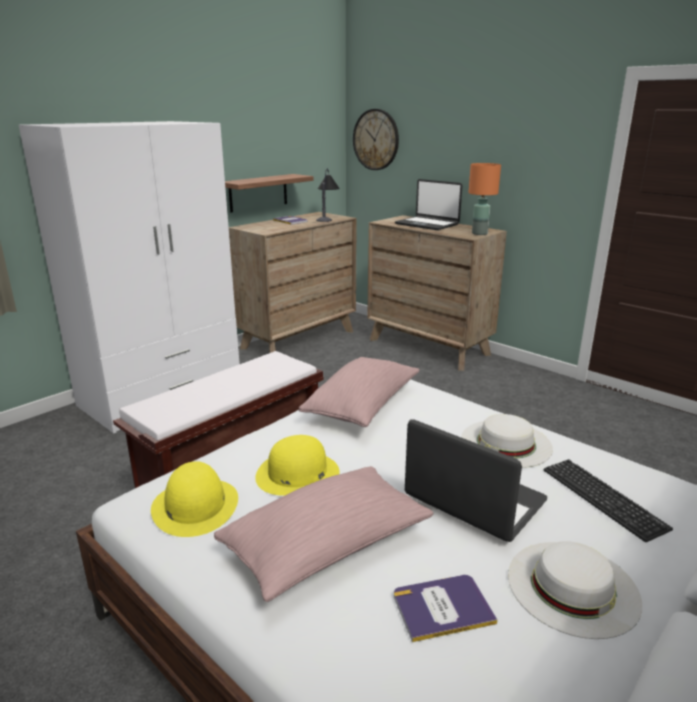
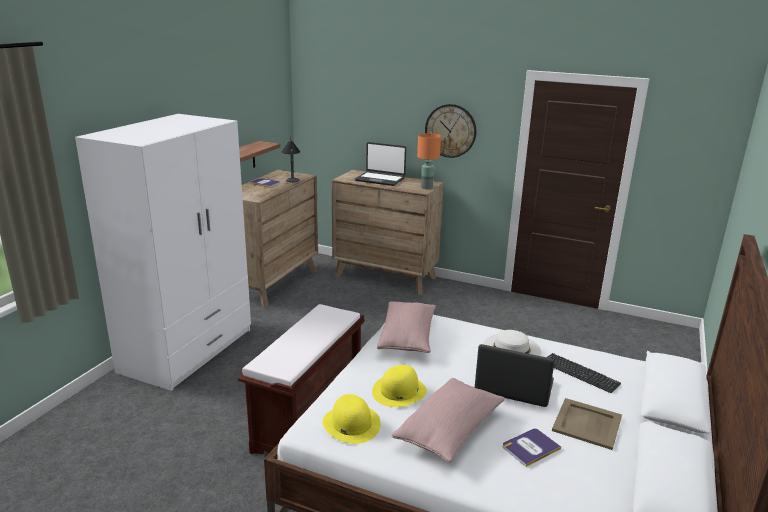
camera: 20 degrees left, 0 degrees up
wall clock [353,109,399,170] -> wall clock moved to [425,104,476,158]
white hat [508,541,642,639] -> beige tray [552,398,622,450]

